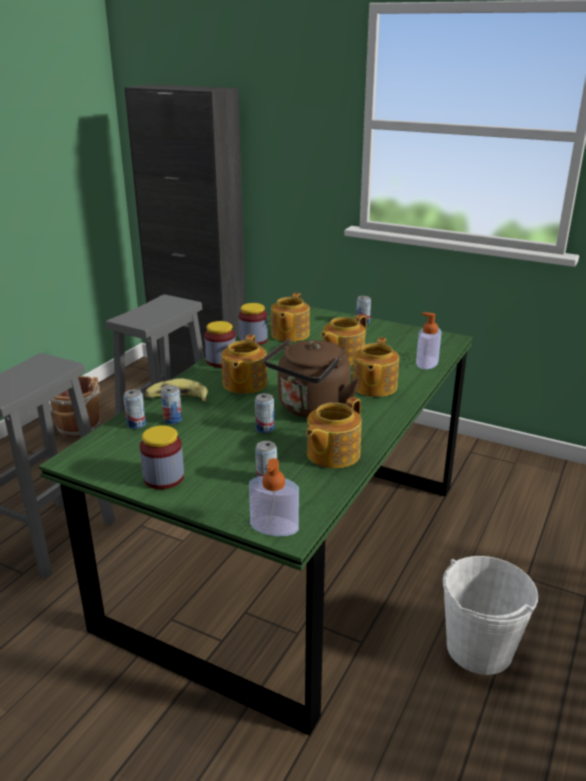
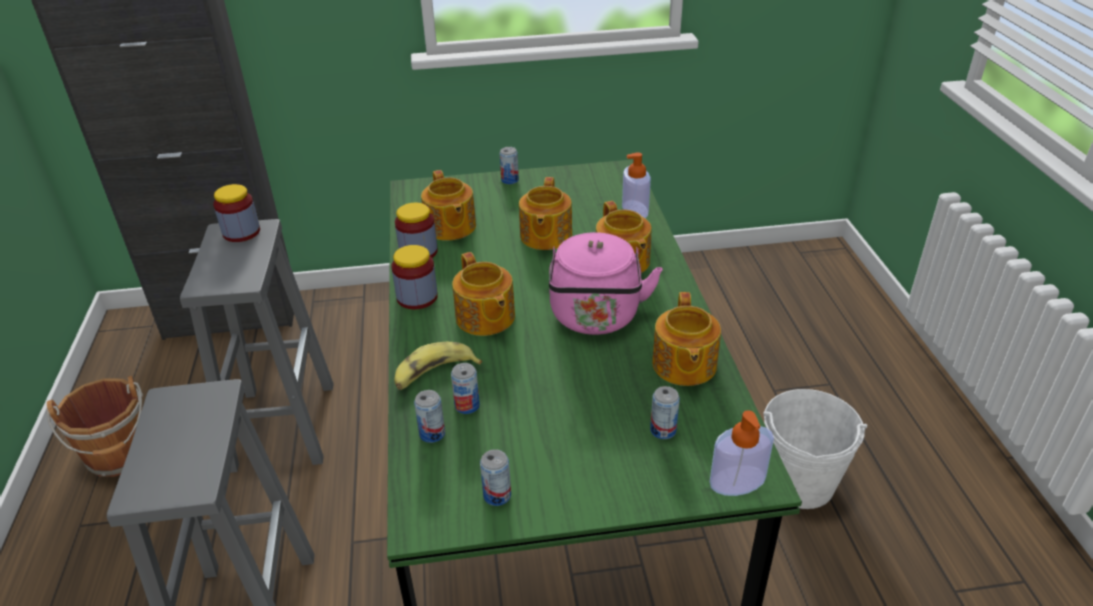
camera: 35 degrees left, 10 degrees up
jar [140,425,184,489] -> jar moved to [213,184,260,242]
can [255,393,274,433] -> can moved to [480,449,511,506]
brown kettle [264,338,359,418] -> pink kettle [549,232,663,335]

